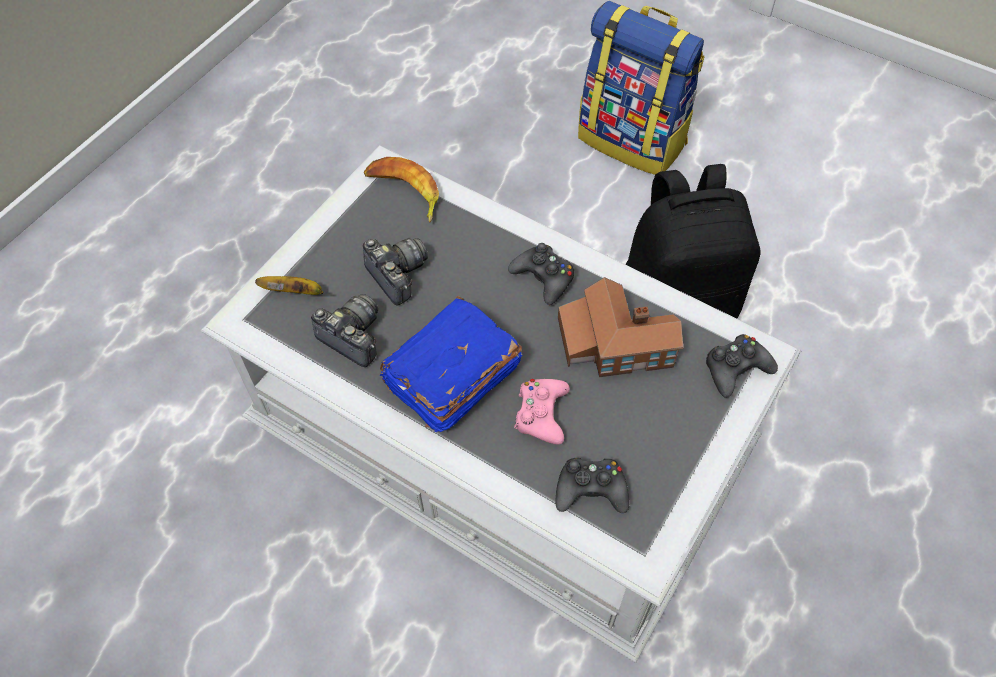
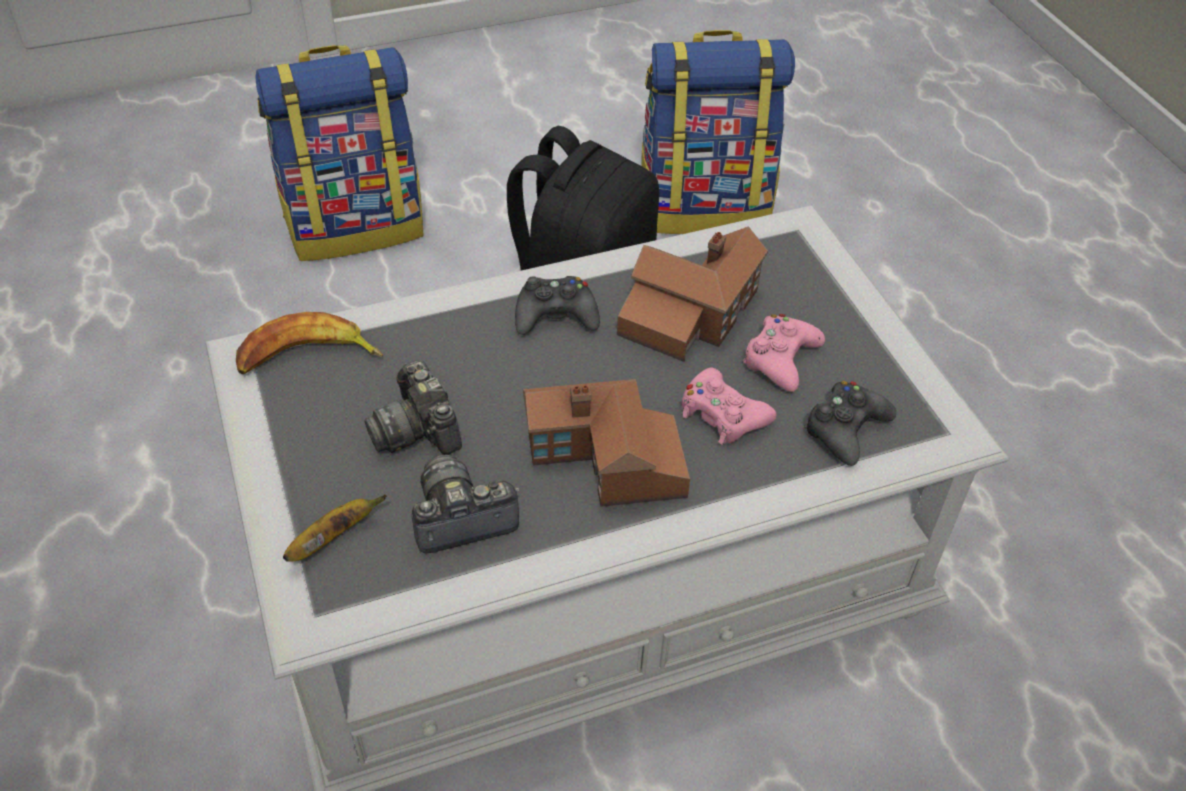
camera: 55 degrees left, 10 degrees down
camera [363,238,428,306] -> camera turned 120 degrees counterclockwise [364,360,462,455]
blue book [379,296,522,432] -> toy house [523,379,690,507]
black game controller [706,334,778,398] -> none
none -> backpack [641,30,795,234]
none -> pink game controller [742,314,825,392]

